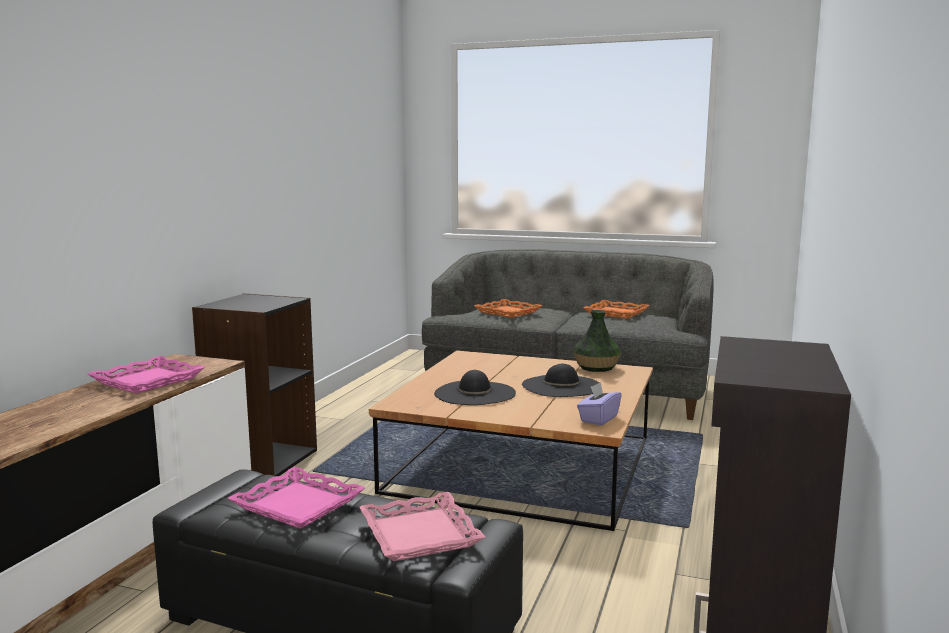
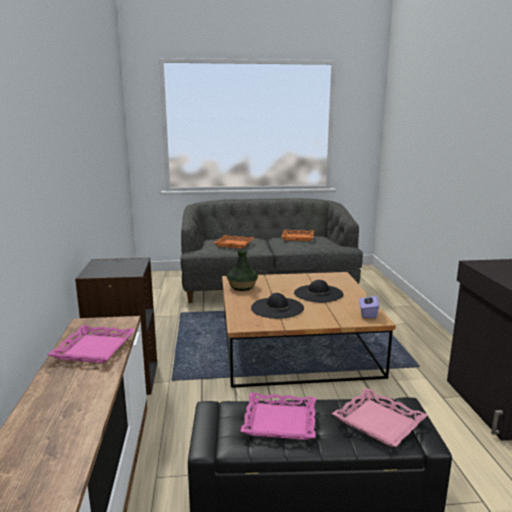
camera: 25 degrees left, 5 degrees up
vase [573,310,621,372] -> vase moved to [227,250,258,291]

